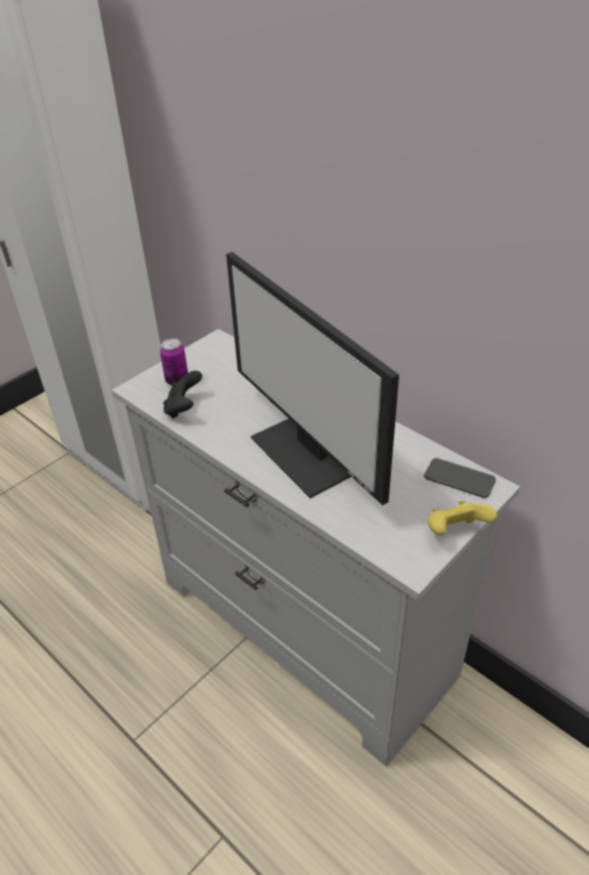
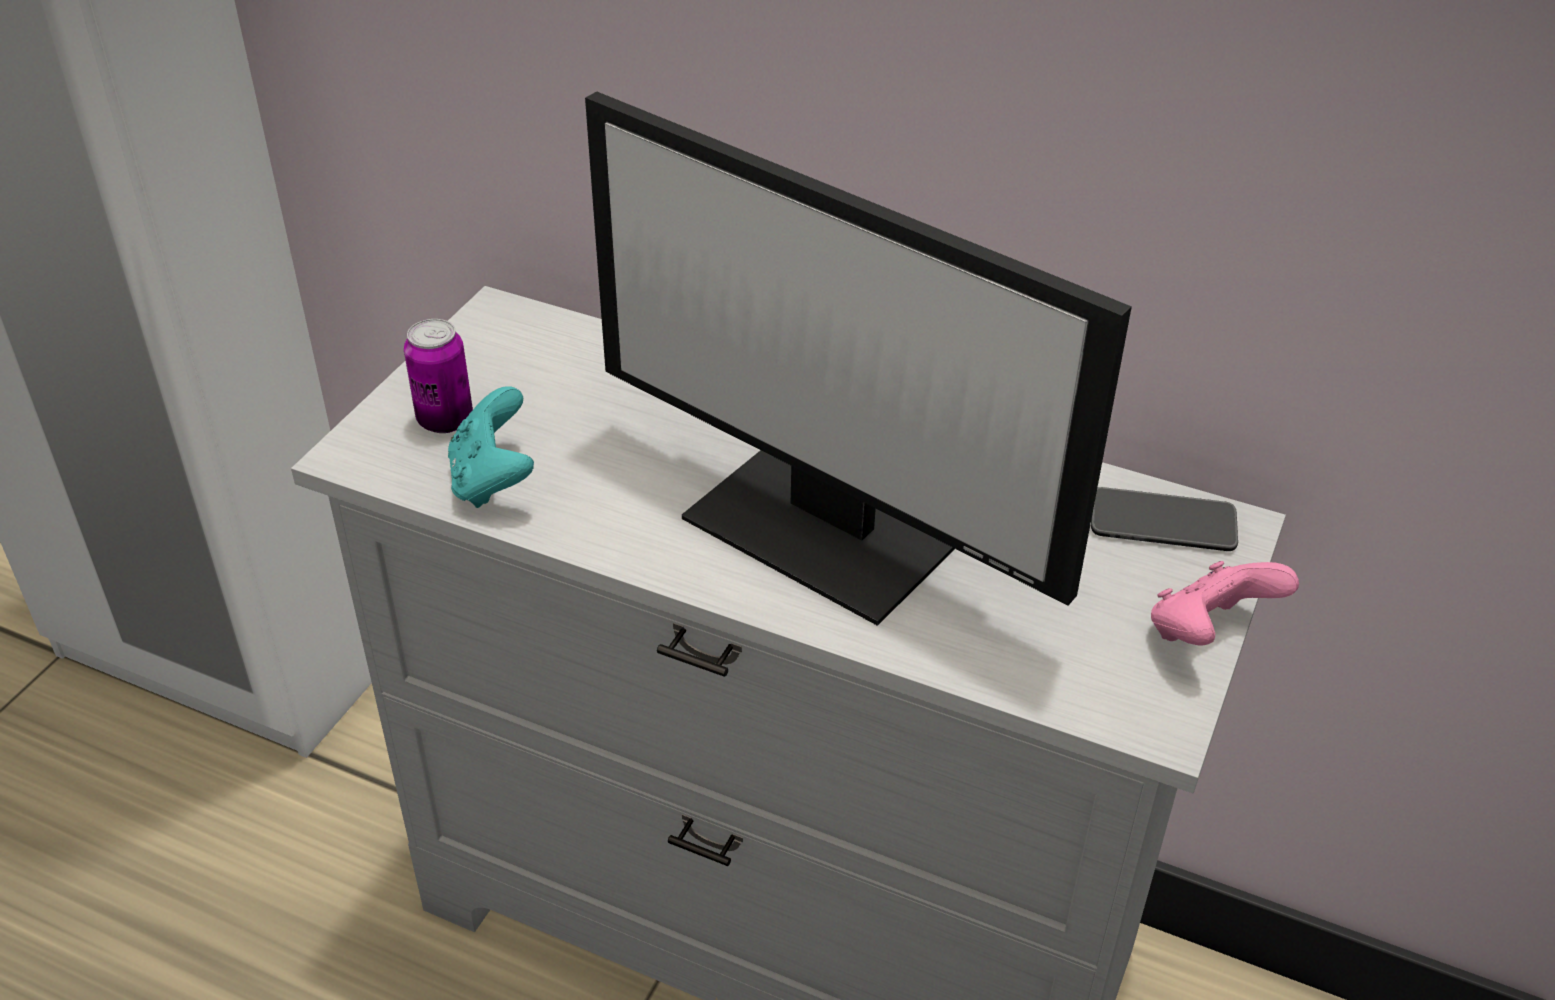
camera: 20 degrees left, 0 degrees up
black game controller [163,371,202,418] -> turquoise game controller [448,386,534,508]
yellow game controller [427,500,497,536] -> pink game controller [1151,561,1299,646]

